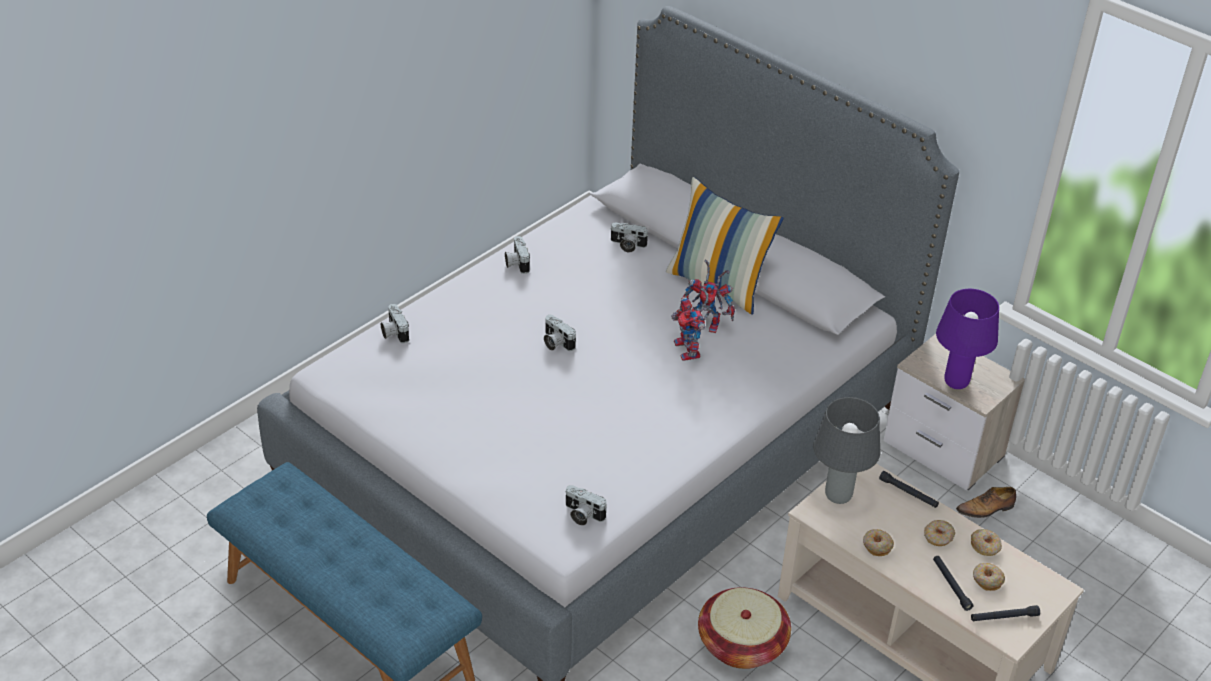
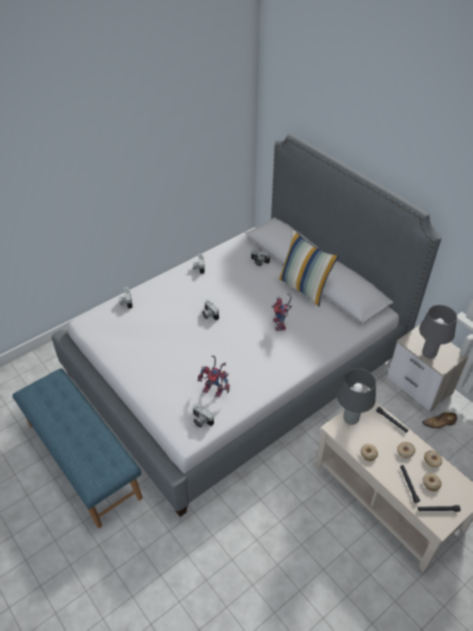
camera: 10 degrees right, 5 degrees up
toy robot [680,260,735,333] -> toy robot moved to [197,355,230,397]
basket [698,587,791,669] -> none
purple table lamp [936,289,999,389] -> grey table lamp [419,305,457,359]

